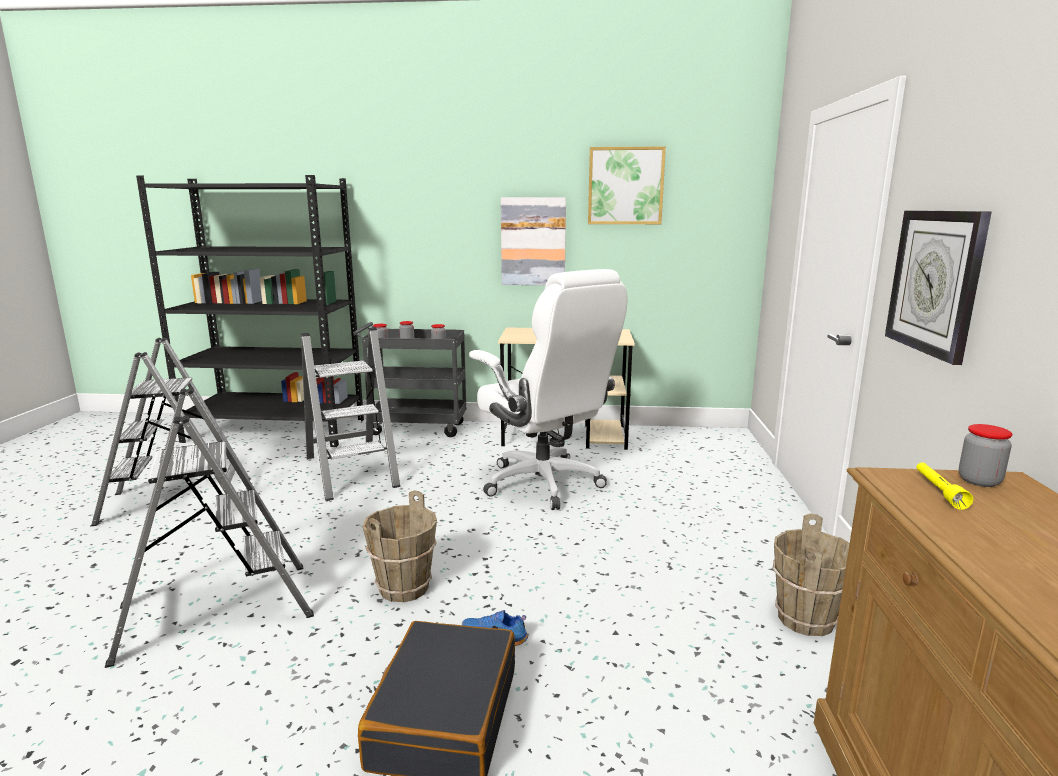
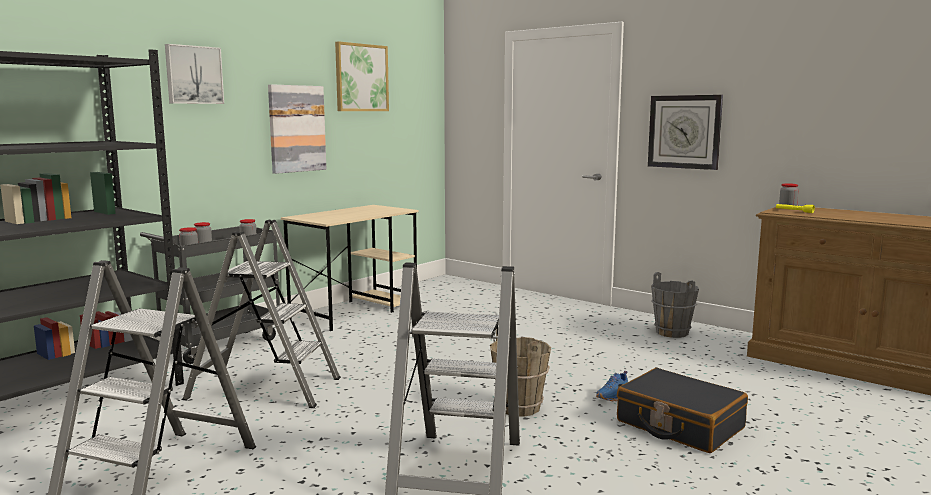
camera: 55 degrees left, 5 degrees down
white office chair [469,269,627,510] -> none
brown bucket [773,514,850,636] -> grey bucket [651,272,699,338]
none -> picture [165,44,224,104]

